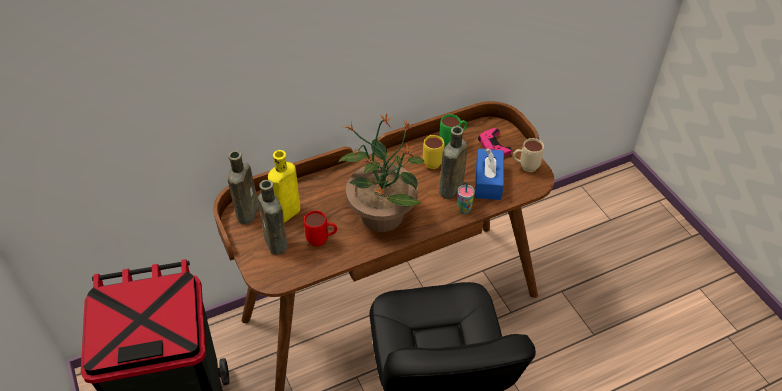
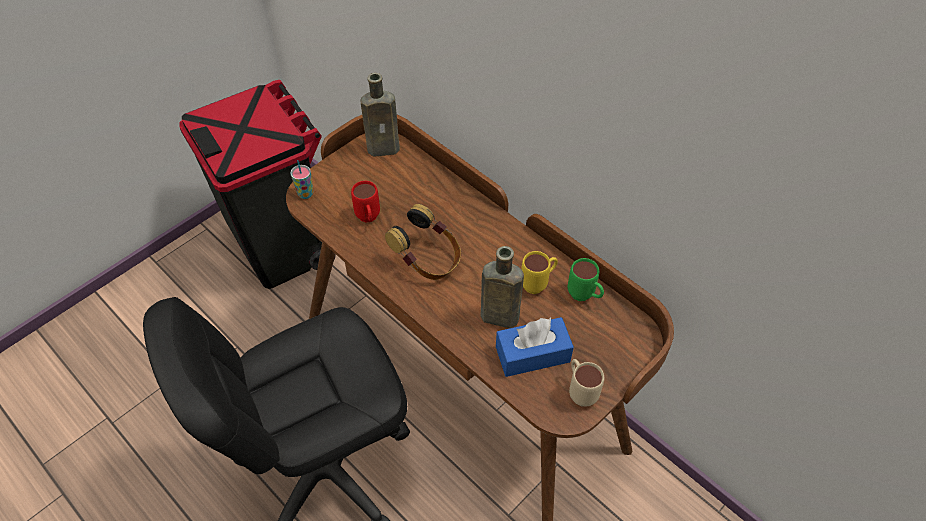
camera: 70 degrees right, 5 degrees up
brown bottle [258,180,287,255] -> none
yellow bottle [268,150,300,223] -> none
potted plant [339,113,425,232] -> headphones [385,204,461,280]
cup [457,181,475,214] -> cup moved to [290,160,313,199]
pink game controller [478,128,512,156] -> none

